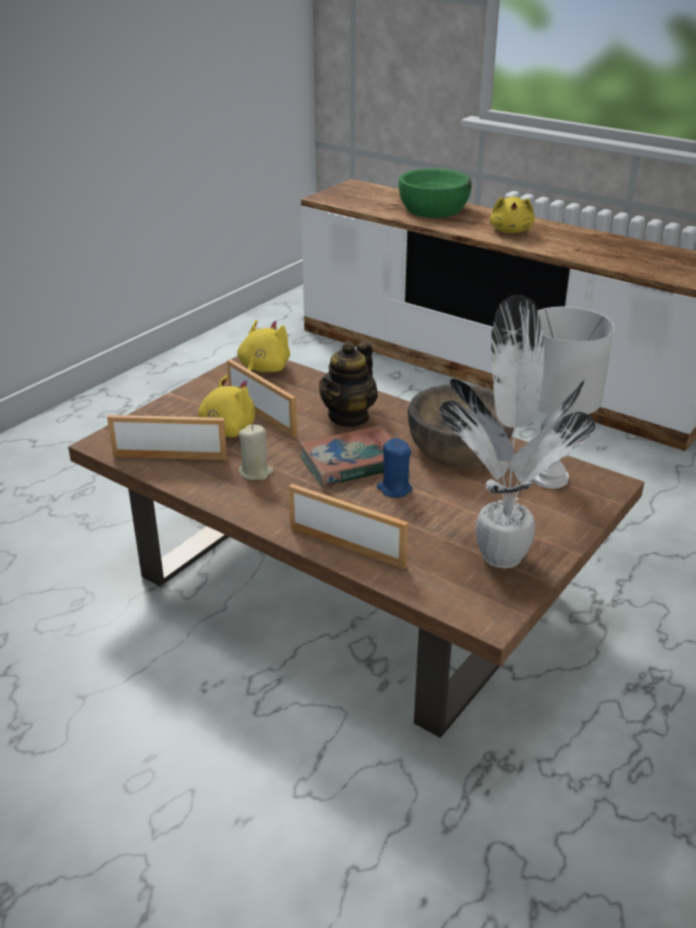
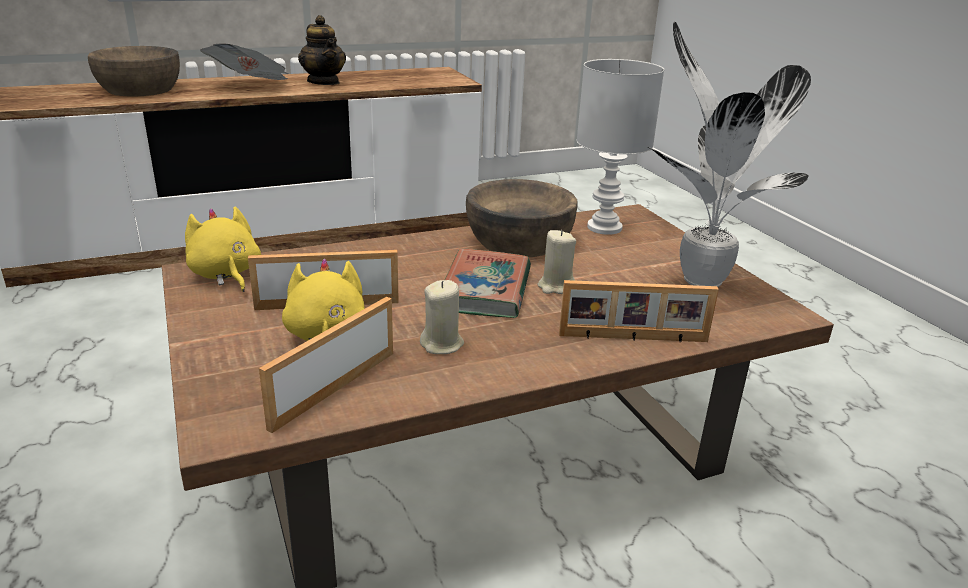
camera: 60 degrees left, 5 degrees down
picture frame [289,484,408,569] -> picture frame turned 150 degrees counterclockwise [559,280,719,343]
teapot [319,341,378,427] -> teapot moved to [298,15,346,85]
blue candle [377,438,413,498] -> beige candle [538,230,576,294]
green bowl [399,169,472,218] -> brown bowl [88,46,180,97]
yellow plush toy [490,196,535,233] -> newspaper [200,44,288,80]

